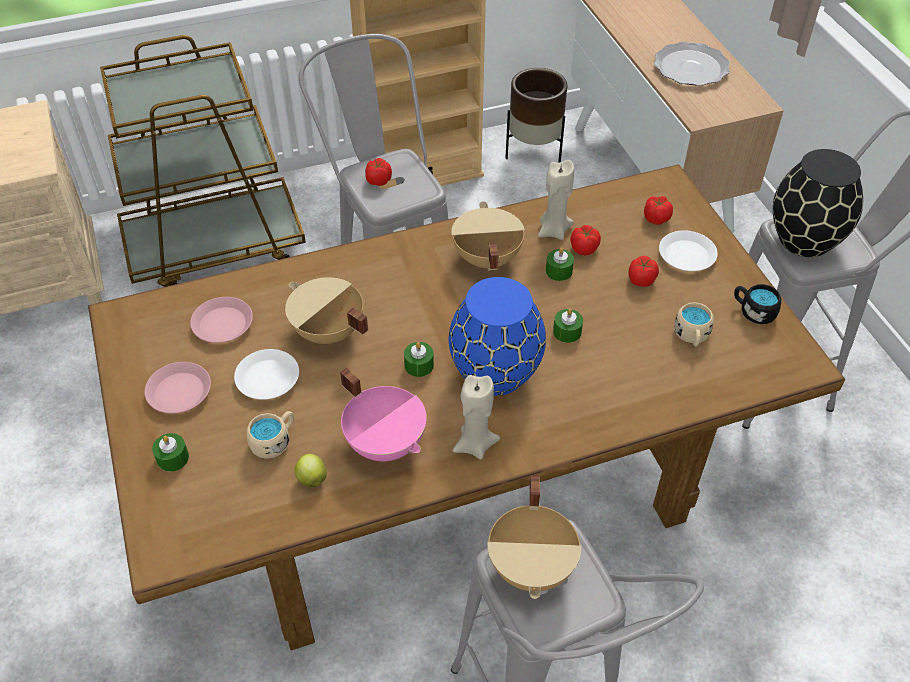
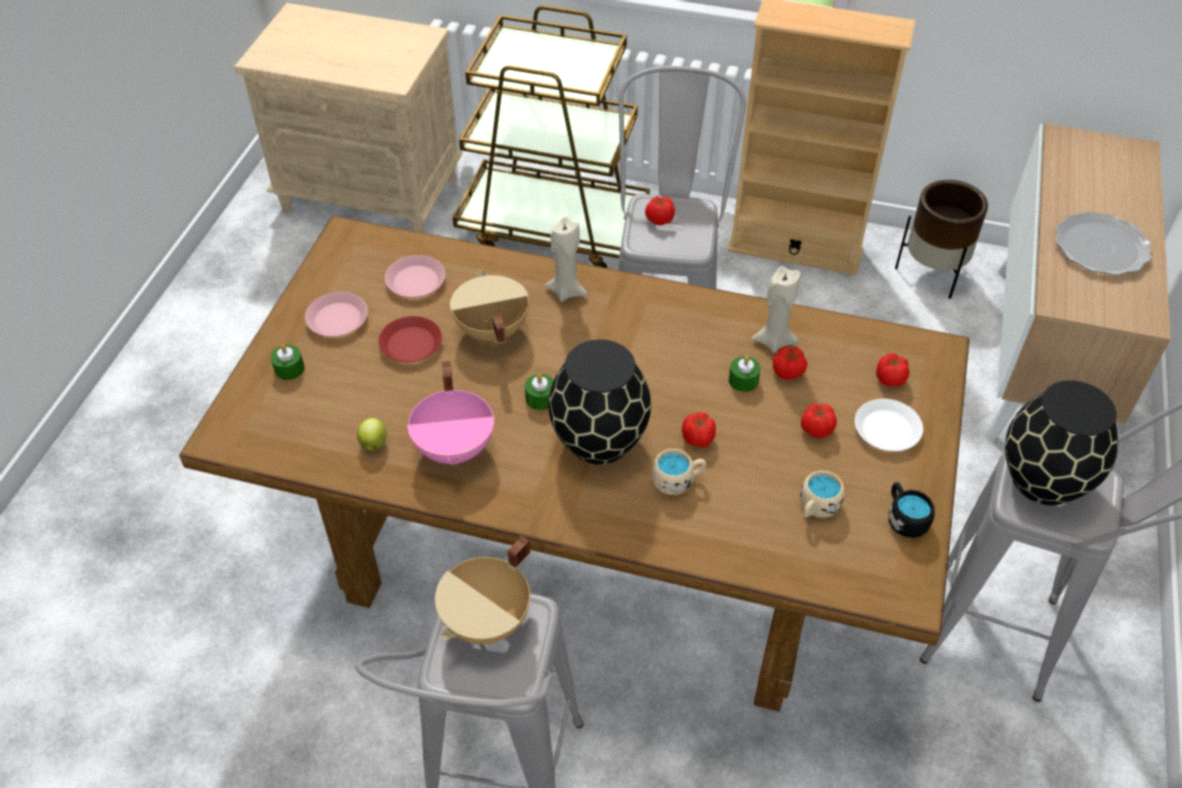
camera: 35 degrees right, 0 degrees up
white plate [234,349,299,400] -> red plate [378,316,442,362]
beige mug [247,411,294,459] -> beige mug moved to [652,449,706,495]
blue vase [449,277,546,396] -> black vase [548,340,651,465]
beige cooking pot [451,201,525,270] -> none
beige candle [453,375,500,460] -> beige candle moved to [545,217,588,302]
green candle [553,309,583,343] -> tomato [682,412,716,448]

